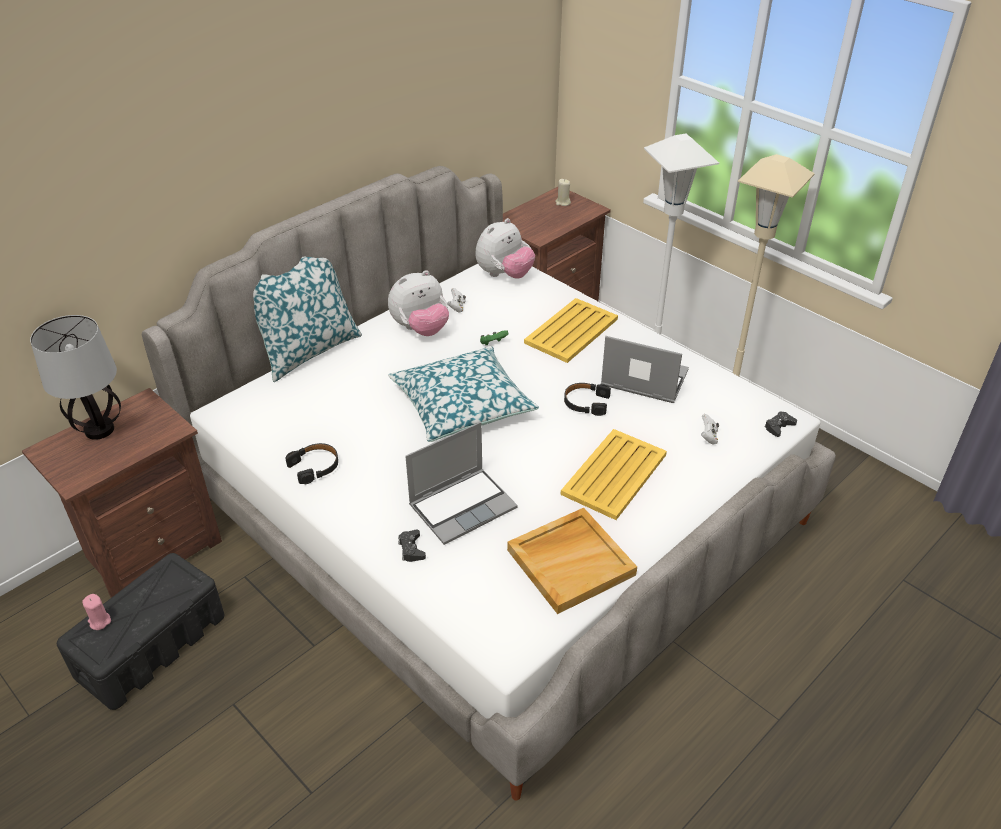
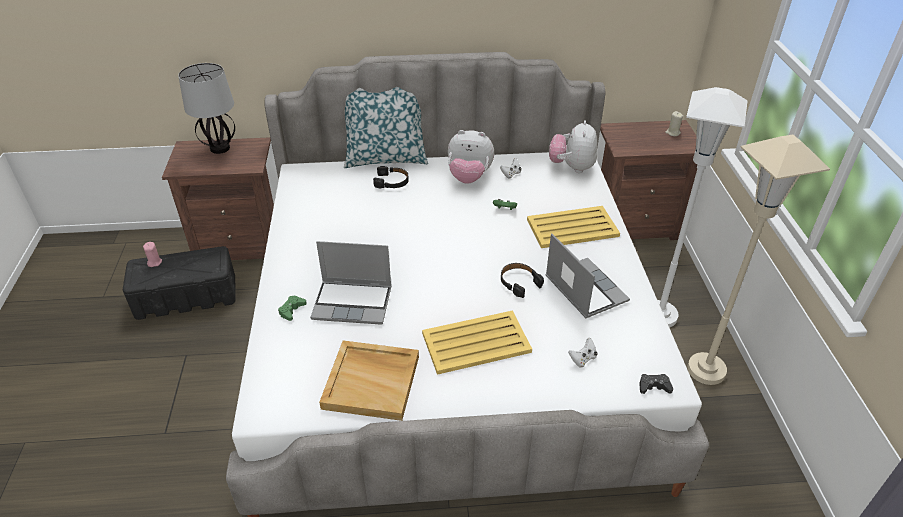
camera: 40 degrees right, 0 degrees up
black headphones [286,443,338,484] -> black headphones moved to [373,166,409,188]
pillow [388,346,539,442] -> none
black game controller [398,529,426,562] -> green game controller [278,296,307,321]
plush toy [475,218,535,279] -> plush toy turned 105 degrees clockwise [549,120,597,173]

